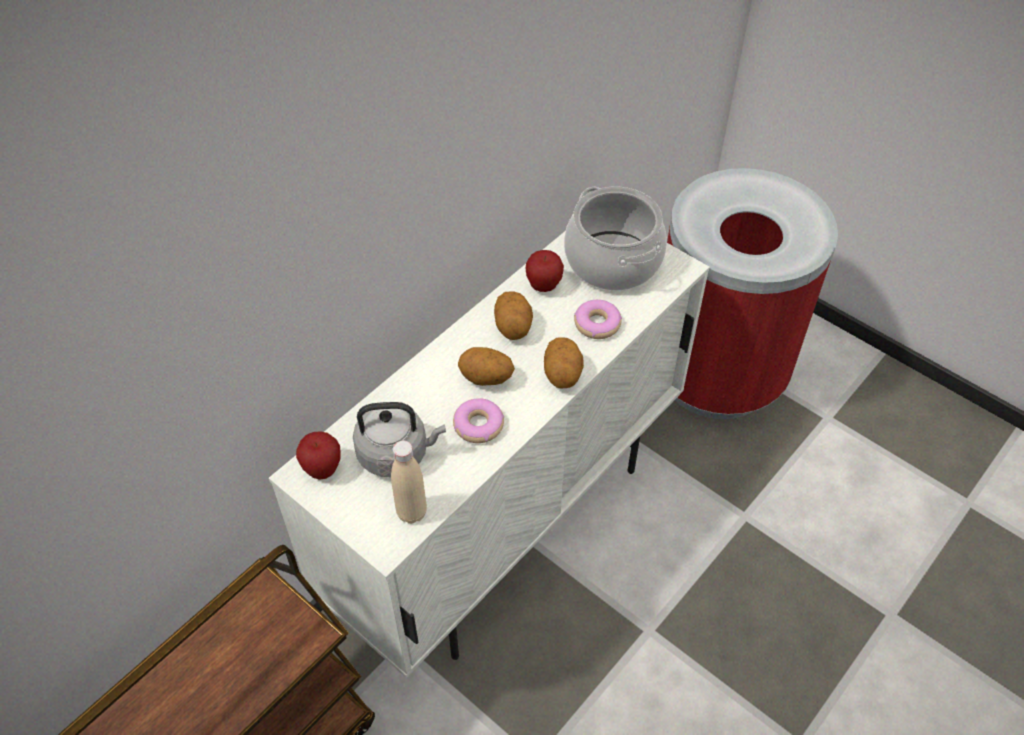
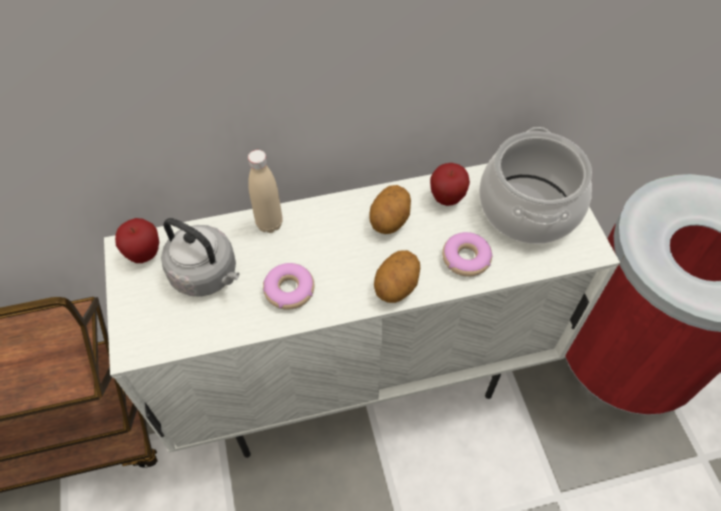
camera: 35 degrees right, 5 degrees up
beige bottle [391,441,427,524] -> beige bottle moved to [248,150,282,233]
potato [458,347,515,386] -> none

